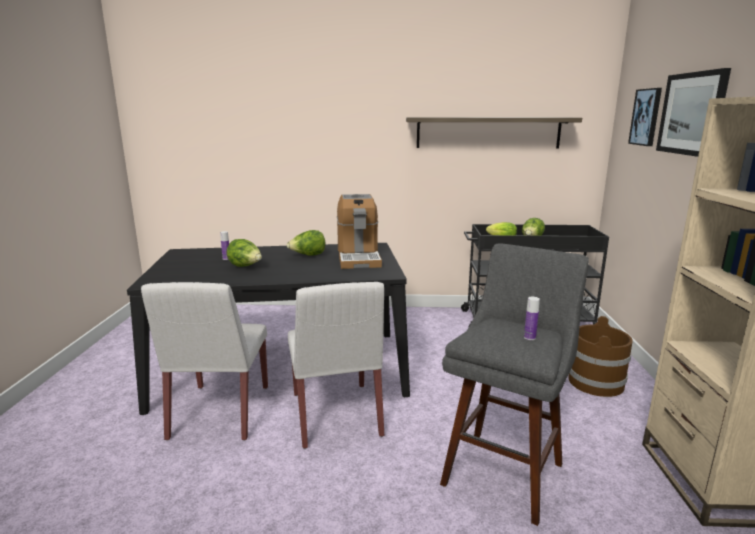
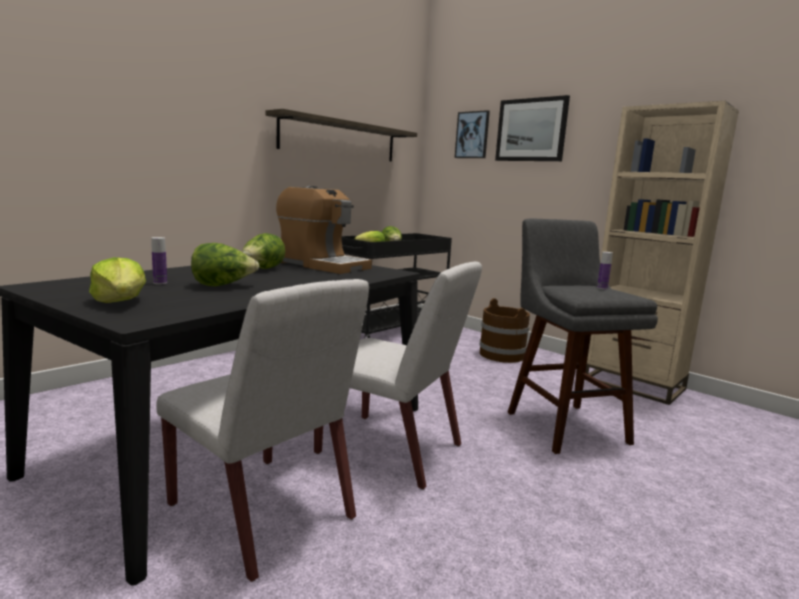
camera: 50 degrees left, 5 degrees down
none -> lettuce [89,257,146,303]

